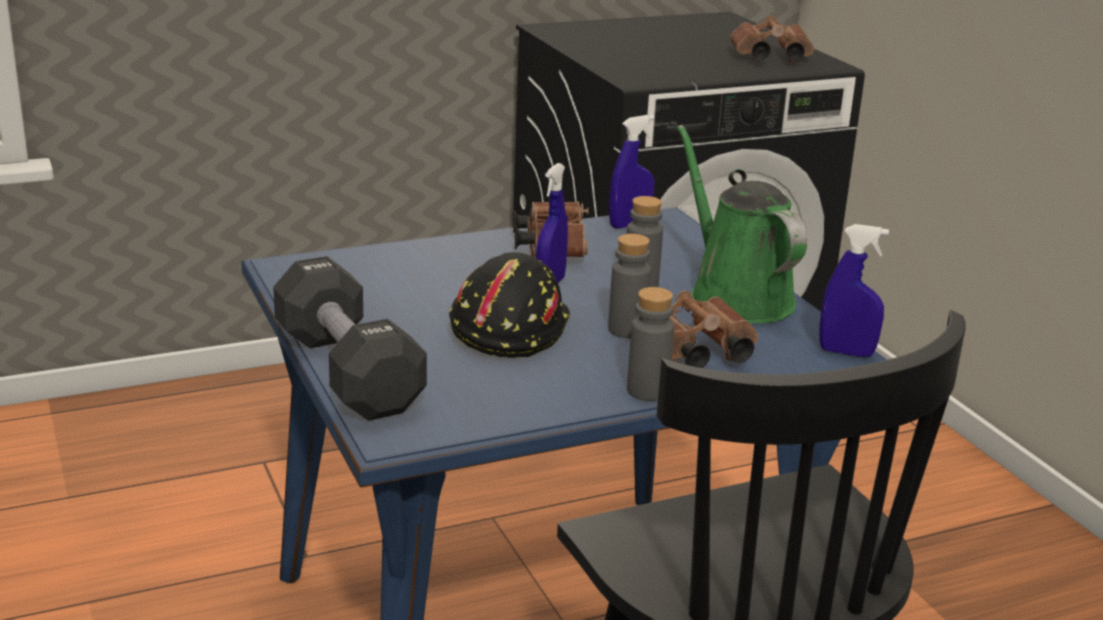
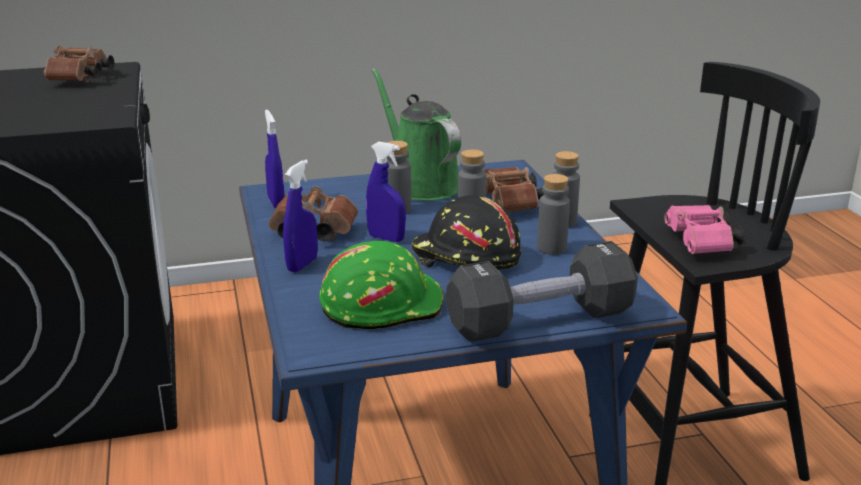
camera: 80 degrees left, 0 degrees up
green watering can [677,125,807,324] -> green watering can turned 75 degrees clockwise [371,68,461,201]
blue spray bottle [819,224,889,357] -> blue spray bottle moved to [283,160,318,272]
none -> green hard hat [319,241,444,329]
none -> grey bottle [537,174,570,255]
none -> pink binoculars [664,205,744,254]

